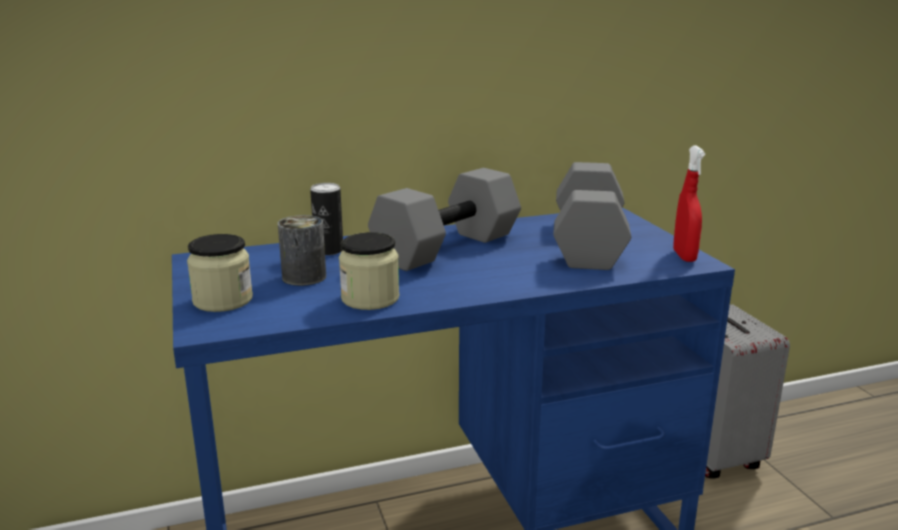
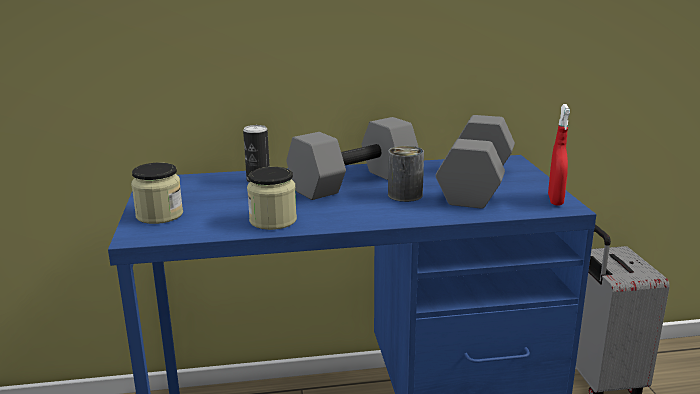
camera: 10 degrees right, 0 degrees up
can [278,215,326,286] -> can moved to [388,146,424,202]

